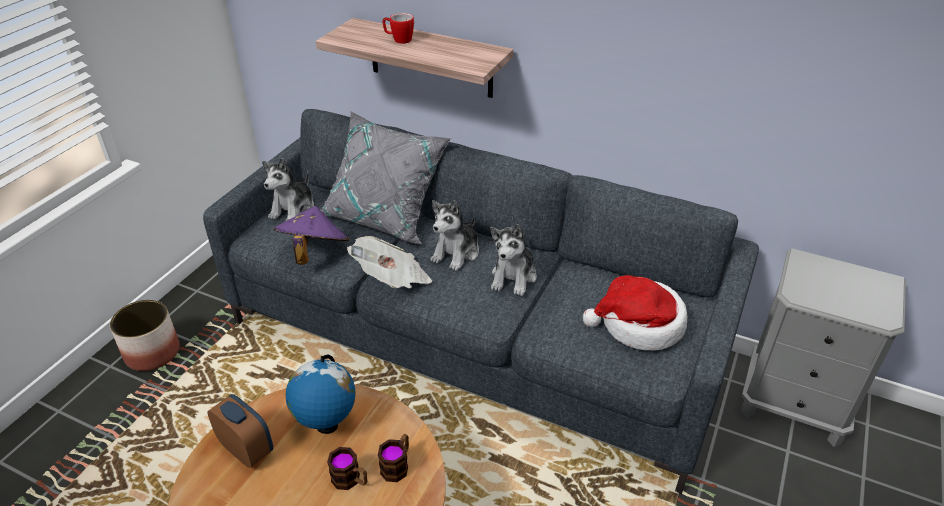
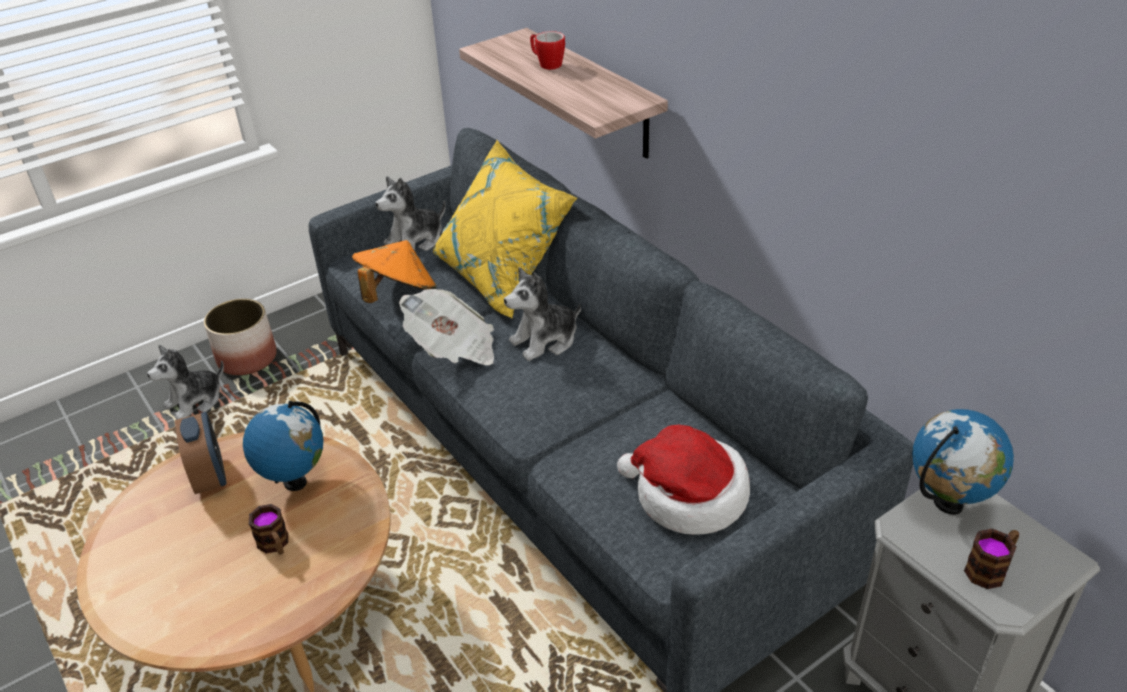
camera: 30 degrees right, 0 degrees up
purple hat [273,206,349,265] -> orange hat [352,240,437,303]
grey pillow [321,111,451,244] -> yellow pillow [433,140,577,318]
mug [378,434,409,482] -> mug moved to [964,529,1019,589]
plush toy [490,224,537,296] -> plush toy moved to [147,345,224,420]
none -> globe [912,409,1014,515]

